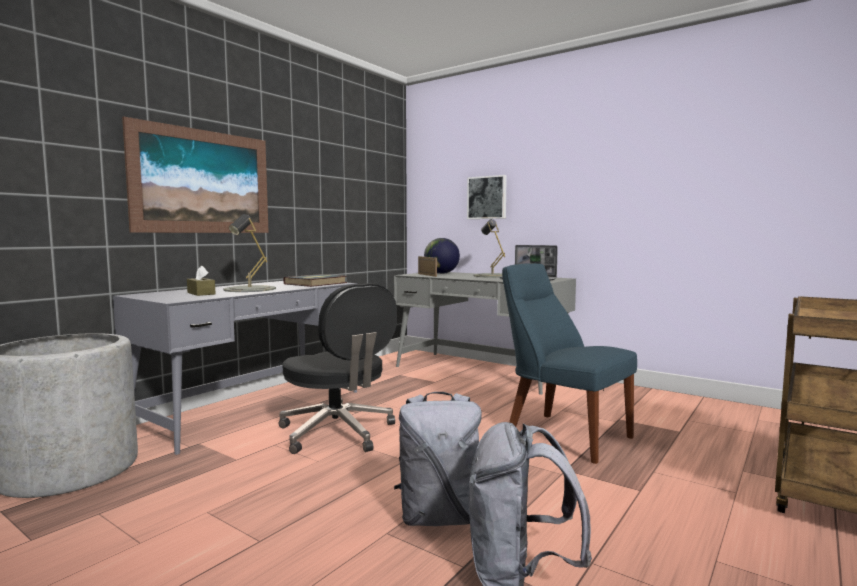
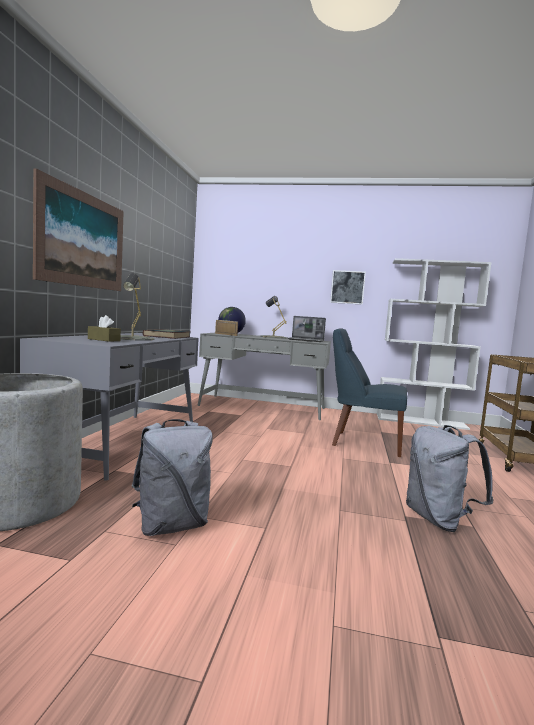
camera: 25 degrees left, 0 degrees up
black office chair [279,283,397,454] -> none
grey backpack [394,392,482,526] -> grey backpack moved to [132,419,213,536]
picture [467,175,507,219] -> picture moved to [330,270,366,305]
none -> white bookcase [377,258,492,430]

